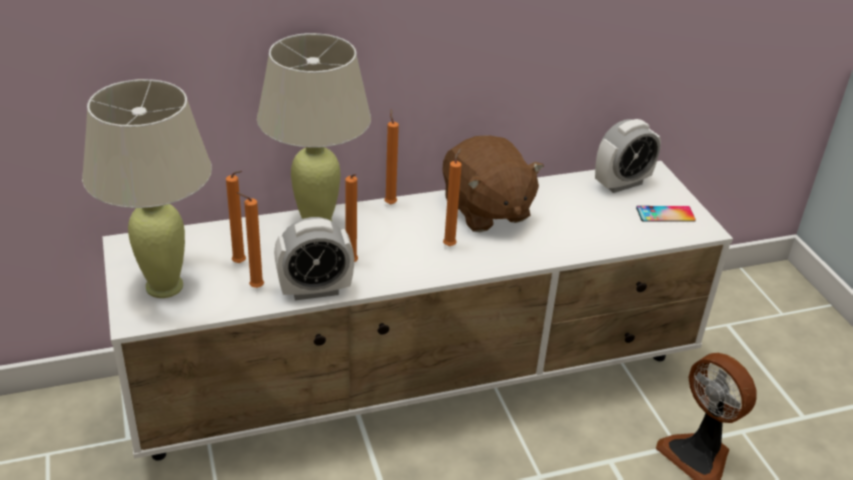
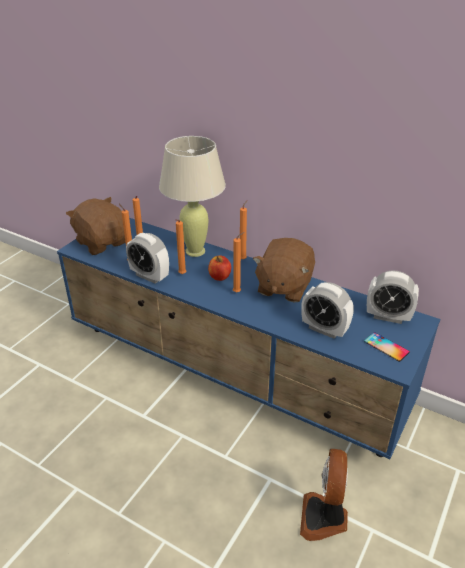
camera: 50 degrees right, 0 degrees up
beige table lamp [82,79,212,298] -> brown plush toy [66,197,125,255]
white tv stand [102,161,733,461] -> blue tv stand [57,218,441,459]
none -> apple [208,256,231,281]
none -> alarm clock [301,282,354,339]

